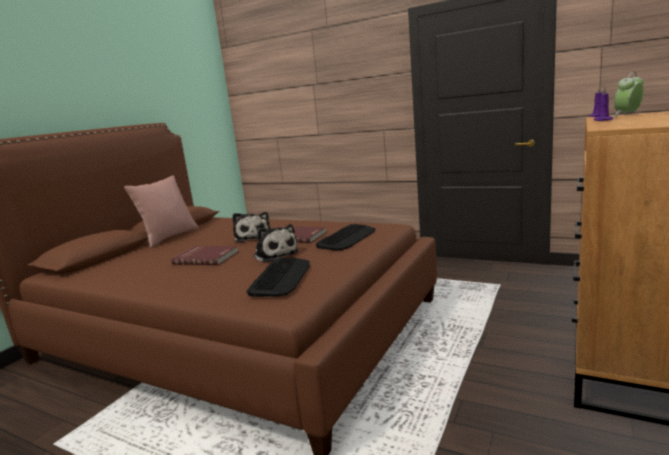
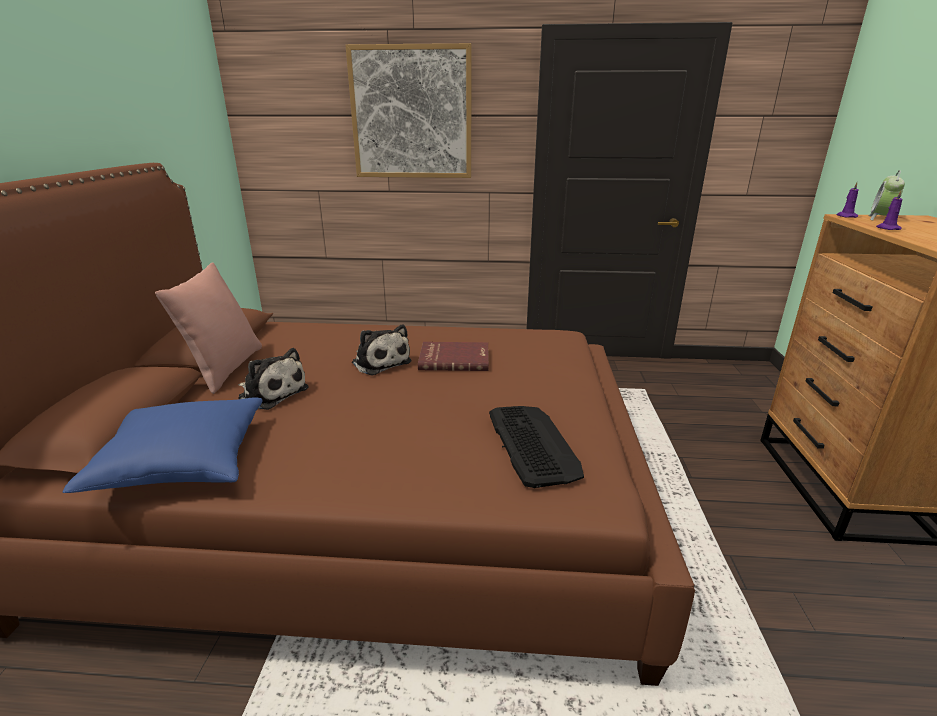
camera: 25 degrees left, 10 degrees up
red book [171,246,239,265] -> none
plush toy [253,224,299,263] -> plush toy moved to [238,348,309,410]
keyboard [316,224,376,250] -> none
none -> blue pillow [63,398,262,493]
none -> picture [346,43,472,178]

